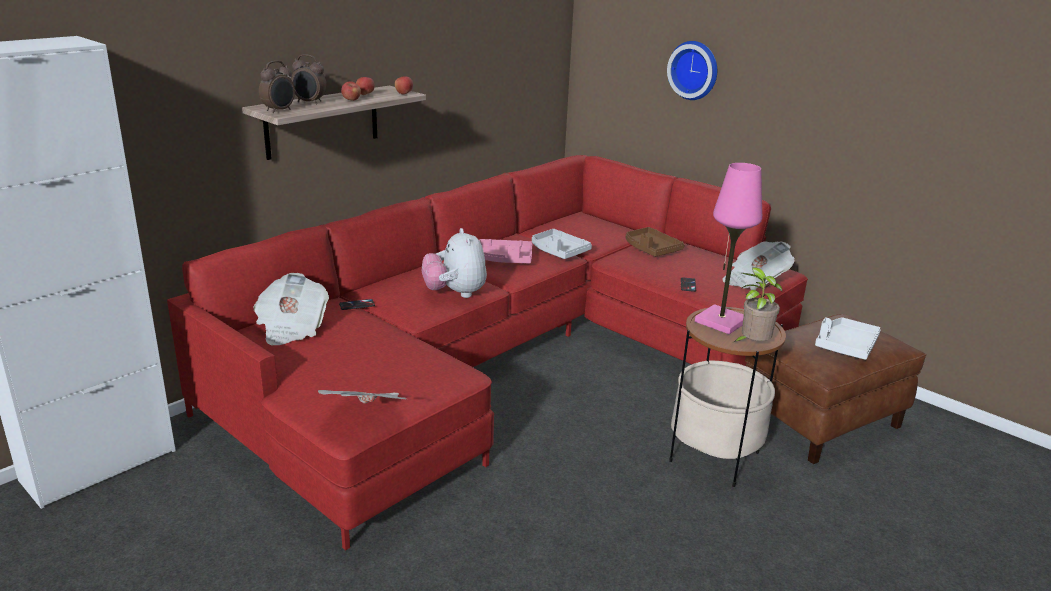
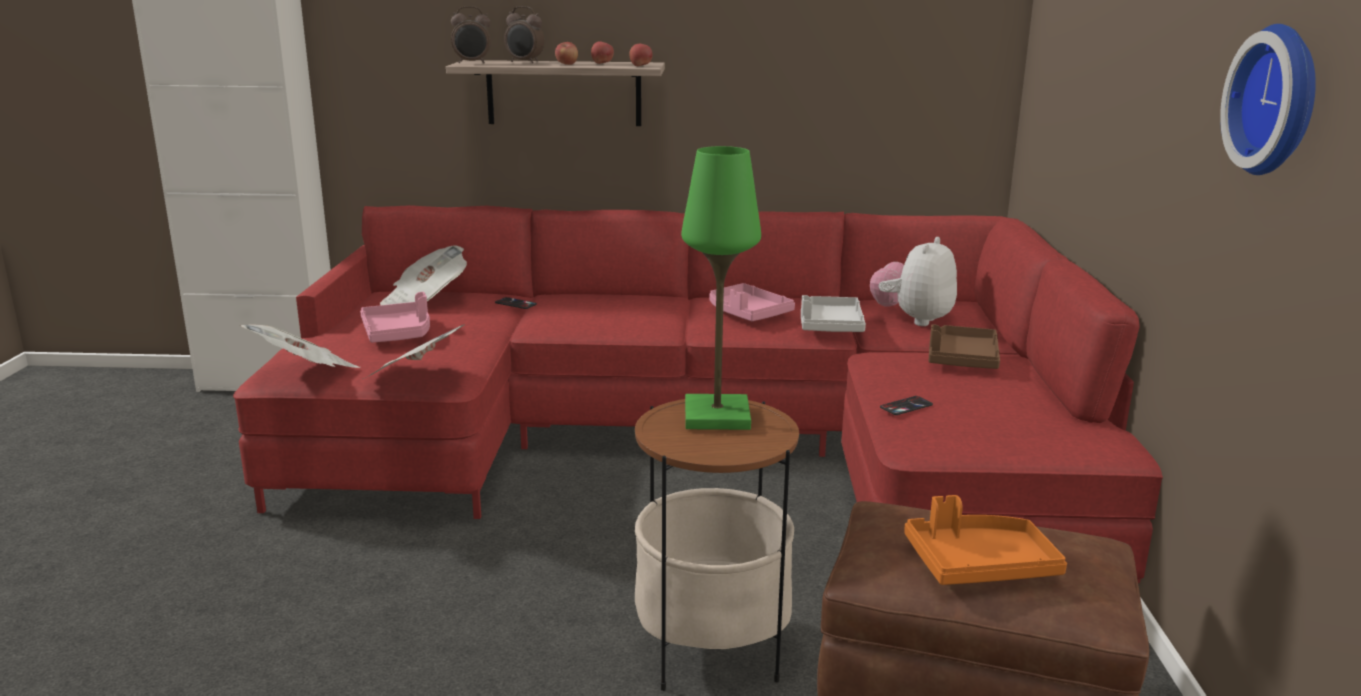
camera: 50 degrees right, 5 degrees down
alarm clock [291,54,327,105] -> alarm clock turned 45 degrees counterclockwise [504,6,544,63]
plush toy [422,228,487,298] -> plush toy moved to [870,237,957,326]
wall clock [667,41,717,100] -> wall clock moved to [1220,24,1316,175]
pink table lamp [695,163,762,334] -> green table lamp [681,146,761,430]
newspaper [722,241,795,290] -> newspaper moved to [363,325,464,379]
potted plant [734,267,782,342] -> none
white tray [815,317,881,360] -> orange tray [904,495,1067,585]
none -> pink tray [360,292,430,343]

